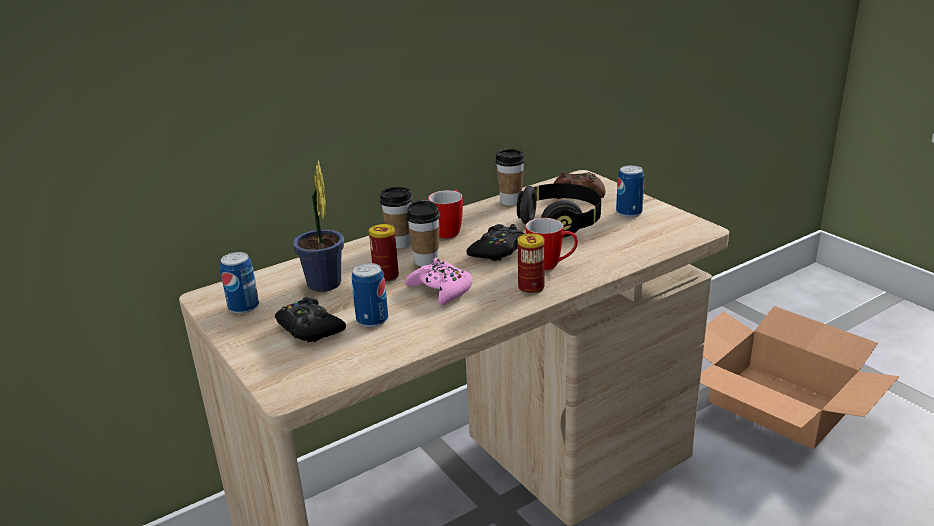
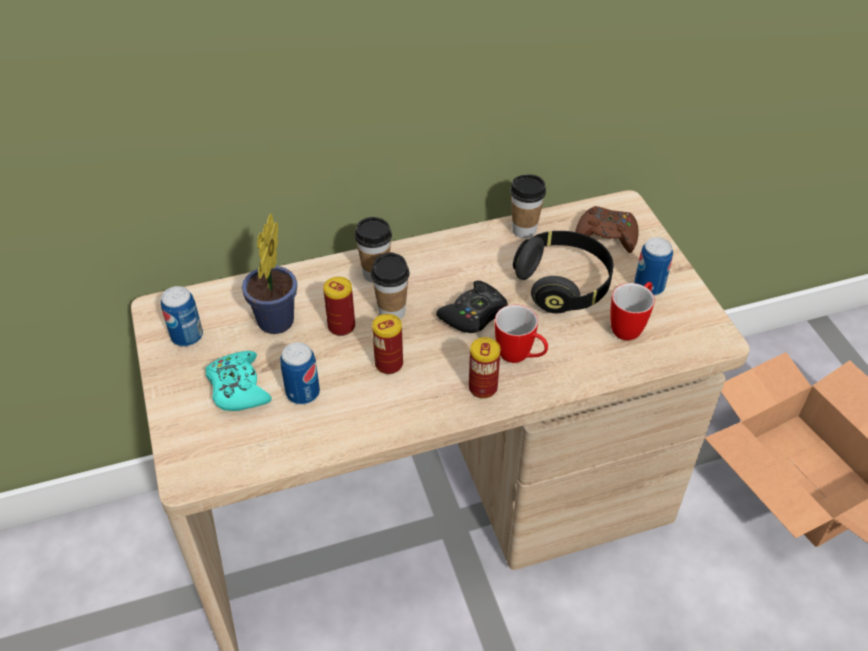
camera: 15 degrees right, 20 degrees up
black game controller [275,297,346,343] -> turquoise game controller [205,351,272,411]
pink game controller [405,258,472,305] -> can [372,314,403,374]
mug [428,190,463,238] -> mug moved to [610,282,655,340]

